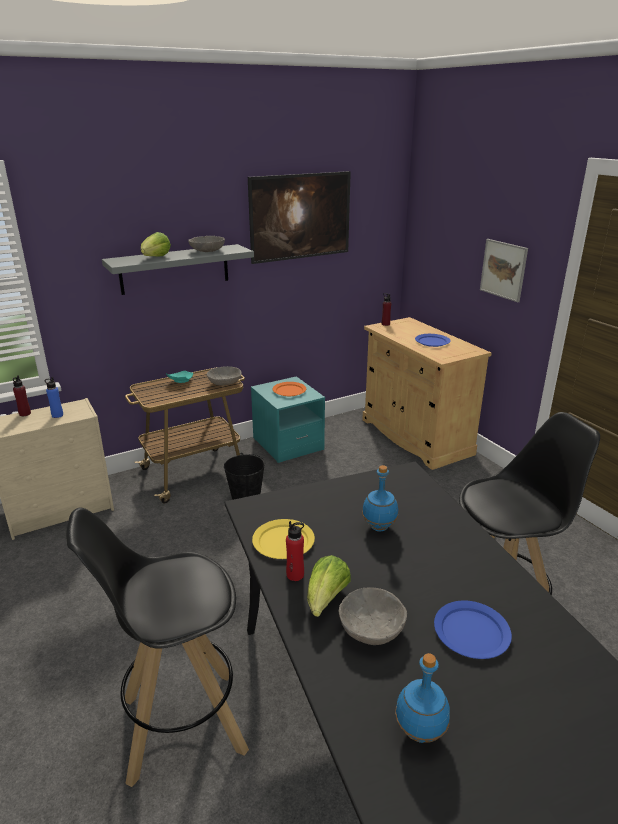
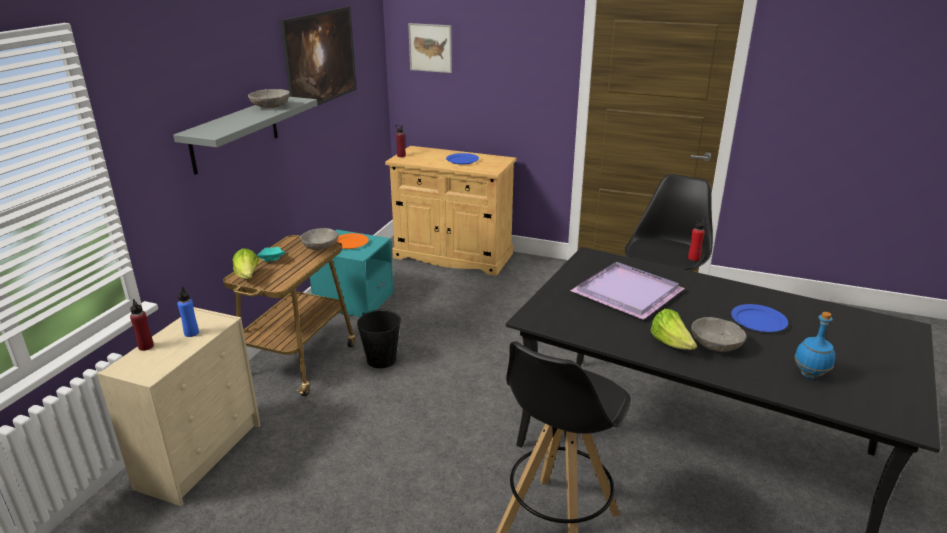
camera: 40 degrees left, 0 degrees up
lettuce [141,232,171,257] -> lettuce moved to [232,249,259,279]
yellow plate [252,519,315,559] -> none
red bottle [286,521,304,581] -> red bottle moved to [688,218,706,261]
blue bottle [362,465,398,531] -> purple tray [570,262,685,320]
picture [480,239,528,302] -> picture moved to [408,23,452,73]

